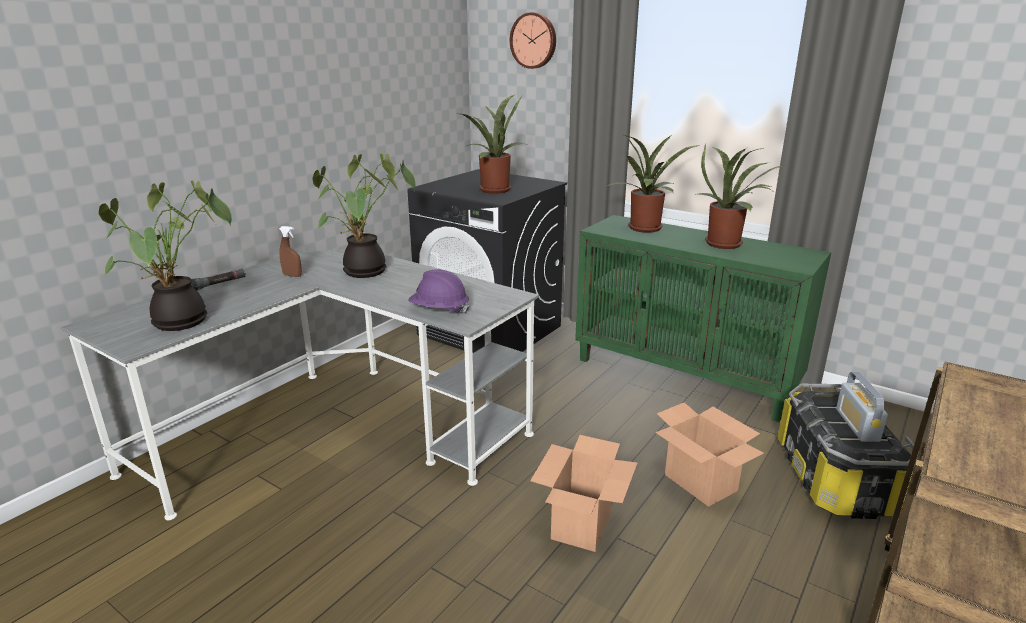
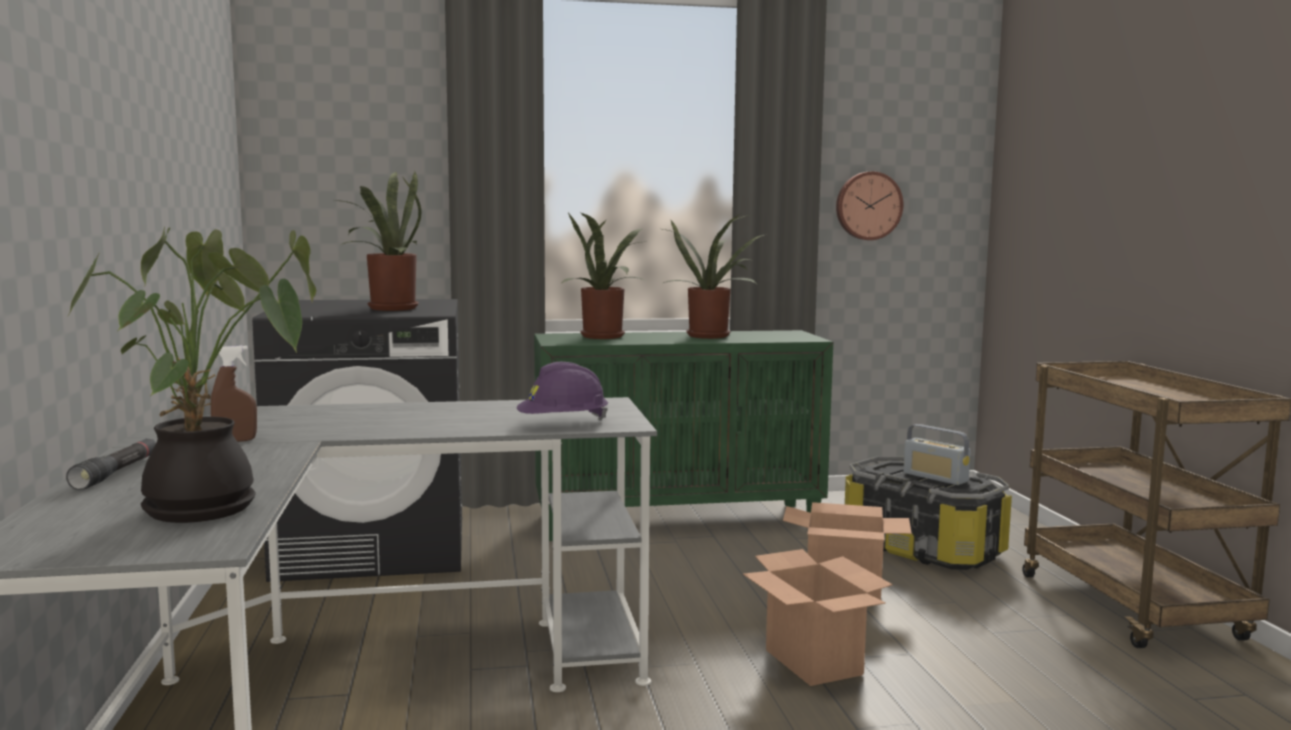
camera: 45 degrees left, 15 degrees down
potted plant [312,154,415,278] -> none
wall clock [510,12,556,69] -> wall clock moved to [836,171,903,240]

